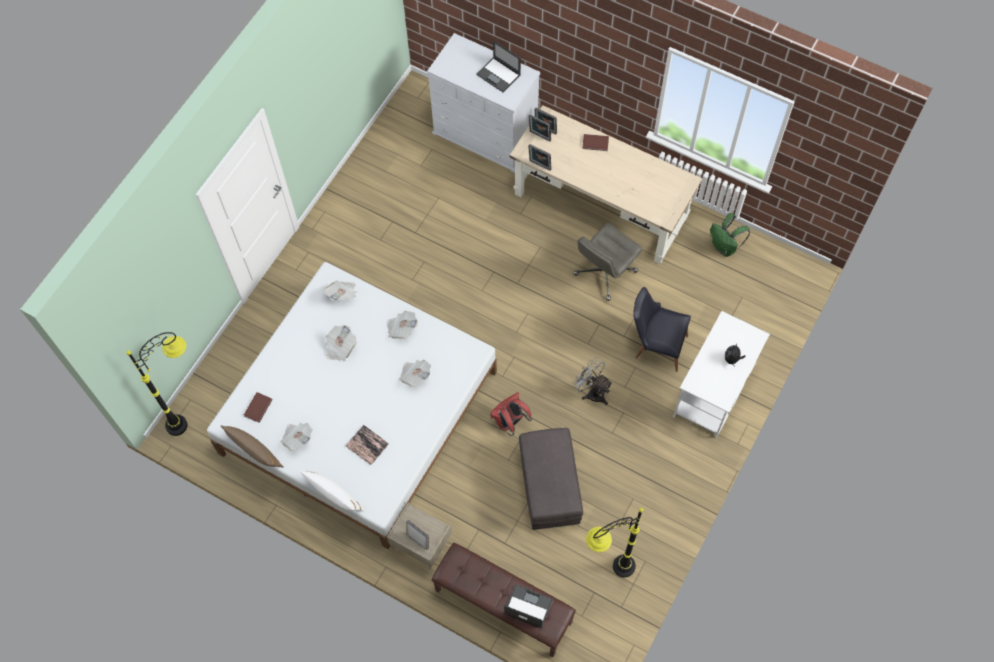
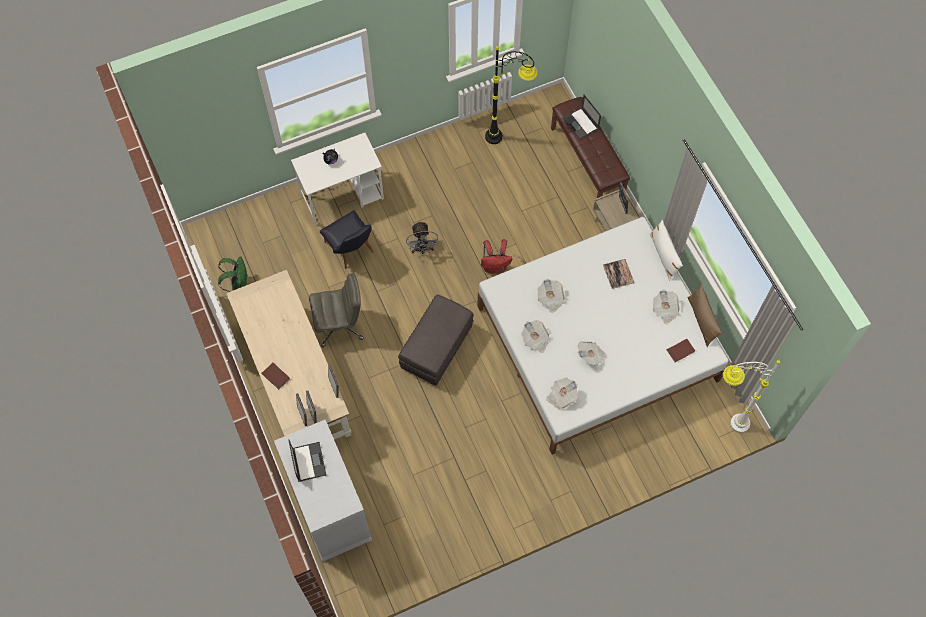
camera: 145 degrees left, 0 degrees up
black floor lamp [126,332,187,436] -> white floor lamp [723,359,780,433]
grey ottoman [519,428,583,530] -> grey ottoman moved to [398,294,474,386]

